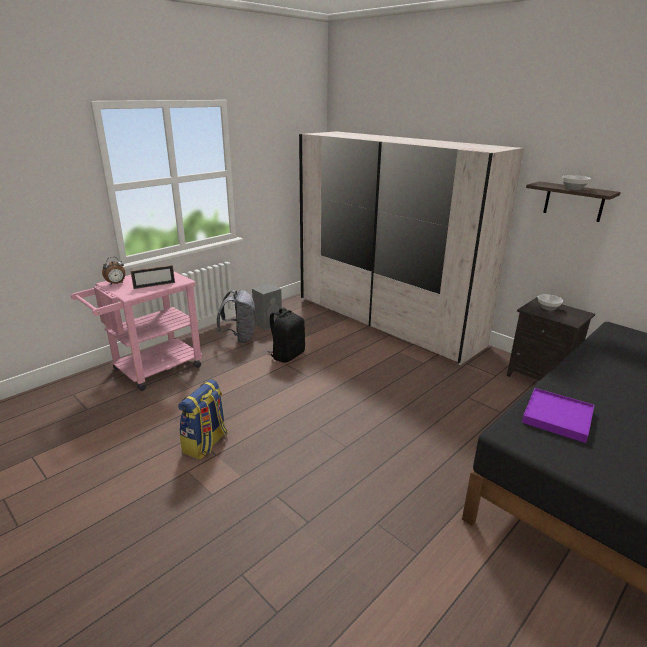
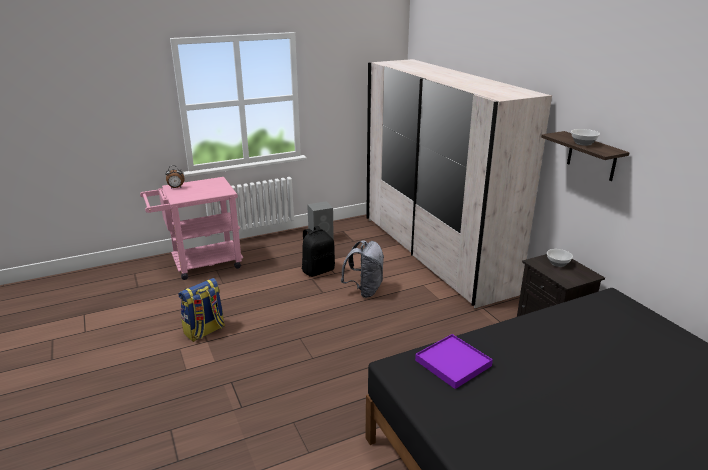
camera: 20 degrees right, 0 degrees up
picture frame [131,265,175,289] -> none
grey backpack [217,290,255,343] -> grey backpack moved to [341,240,384,298]

